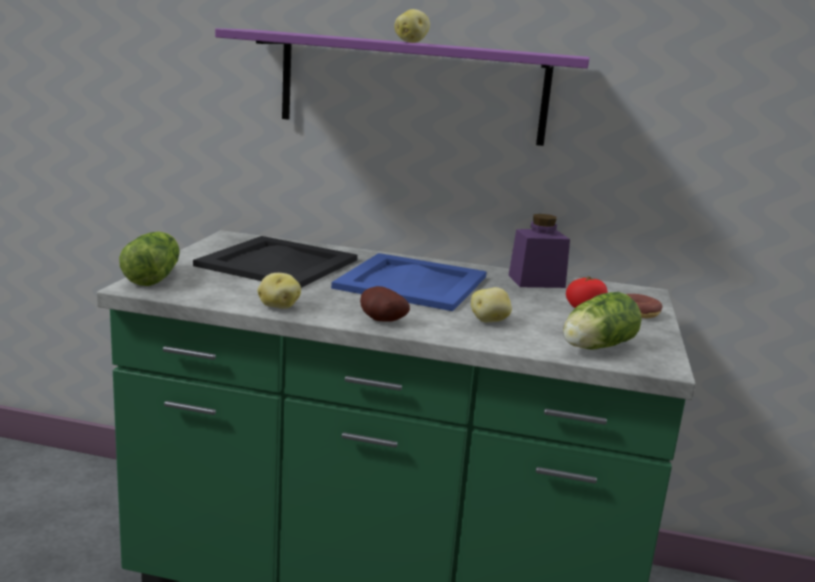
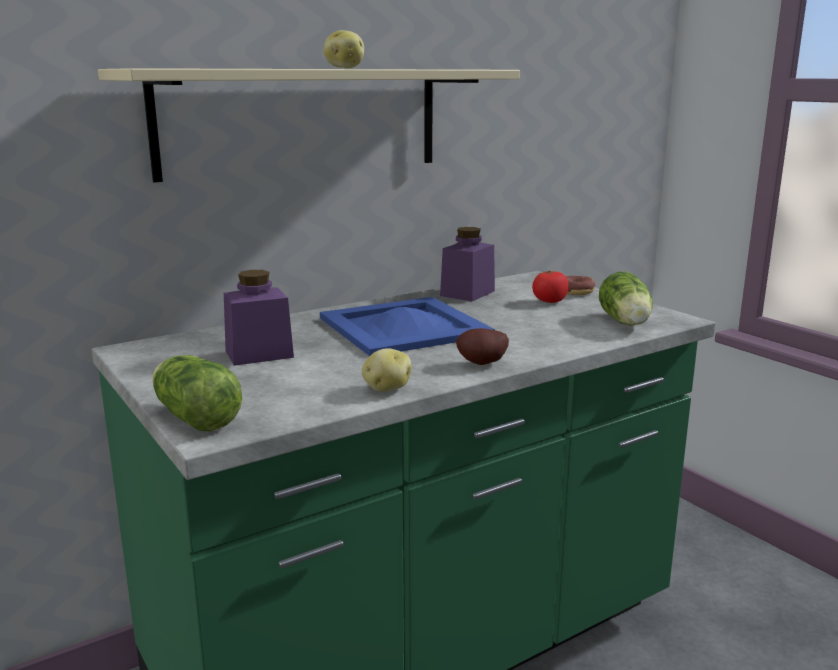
camera: 45 degrees left, 0 degrees up
black tray [193,236,357,288] -> purple jar [224,270,294,366]
purple shelf [215,28,590,146] -> beige shelf [98,68,520,182]
potato [471,287,512,322] -> none

